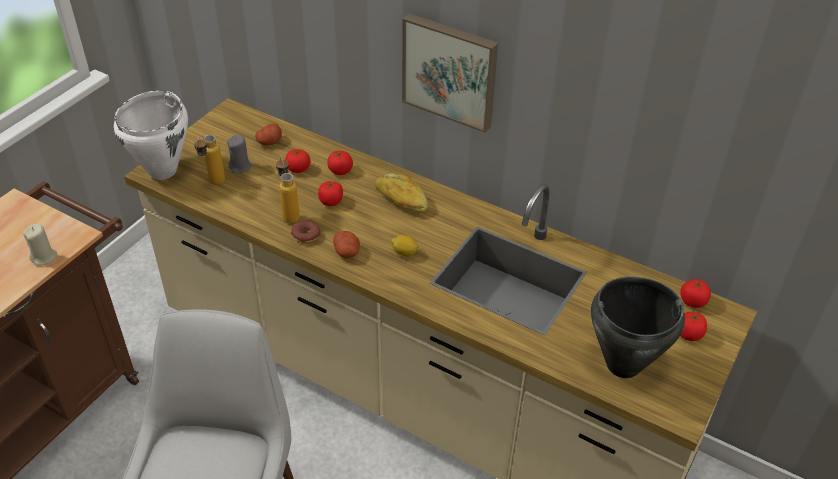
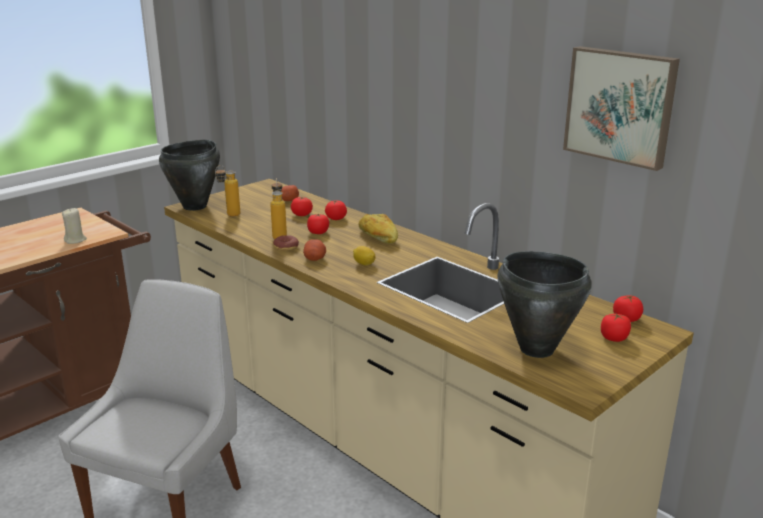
camera: 15 degrees right, 20 degrees down
white cooking pot [114,90,188,180] -> black cooking pot [159,140,220,211]
grey candle [227,135,252,173] -> none
picture [402,14,498,133] -> picture moved to [563,46,680,171]

